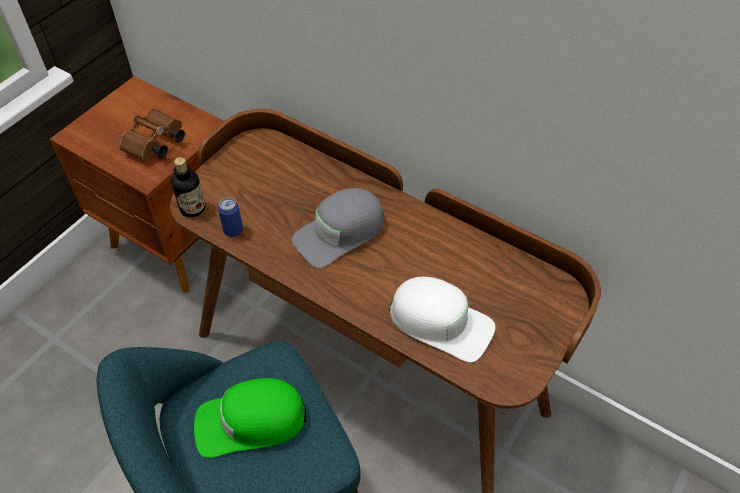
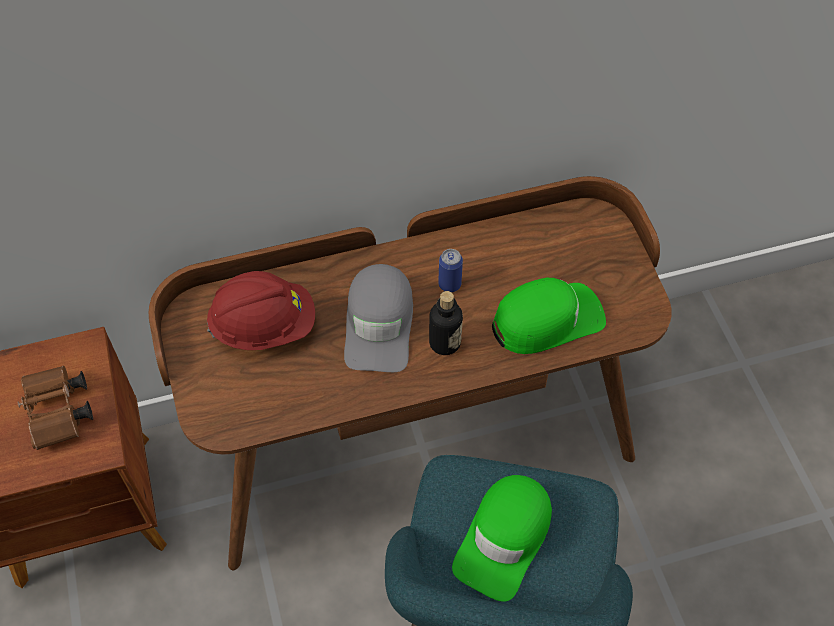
camera: 50 degrees left, 5 degrees up
bottle [171,157,205,217] -> bottle moved to [429,291,463,355]
can [218,197,243,237] -> can moved to [438,249,463,292]
white cap [389,277,495,362] -> green cap [492,278,606,354]
none -> red hard hat [207,271,315,350]

